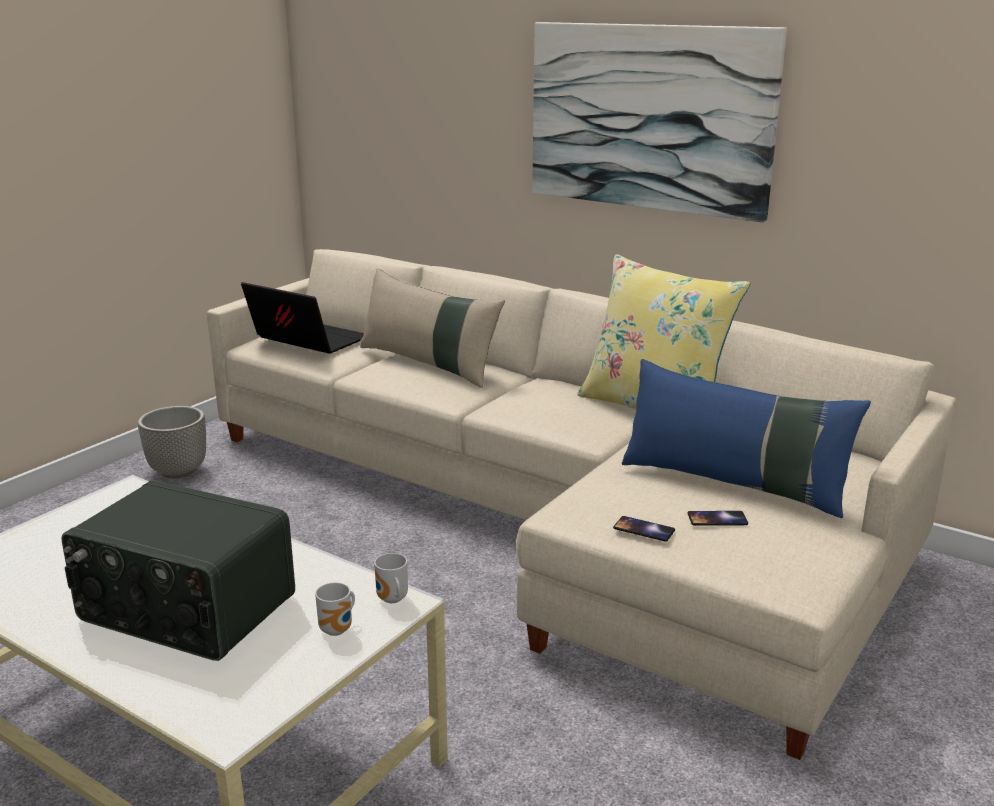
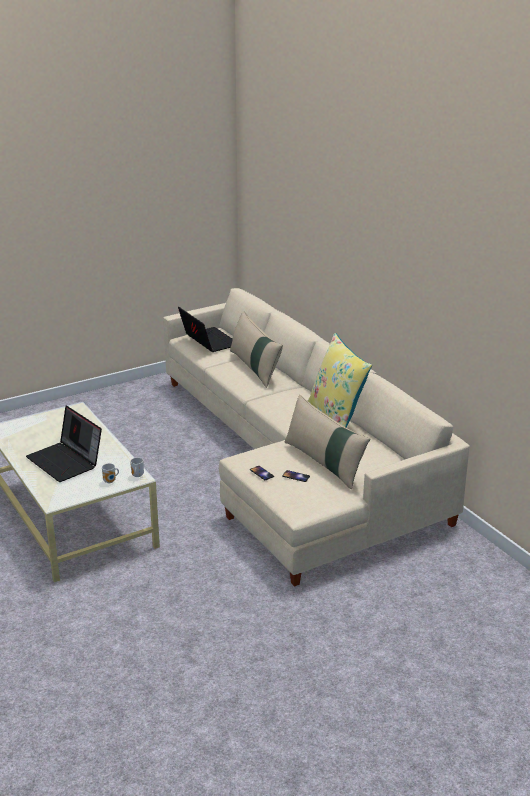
camera: 25 degrees right, 5 degrees up
radio [62,480,295,661] -> laptop [26,406,102,482]
planter [138,406,206,479] -> none
picture [532,22,787,222] -> none
blue pillow [622,359,871,518] -> beige pillow [285,395,370,489]

